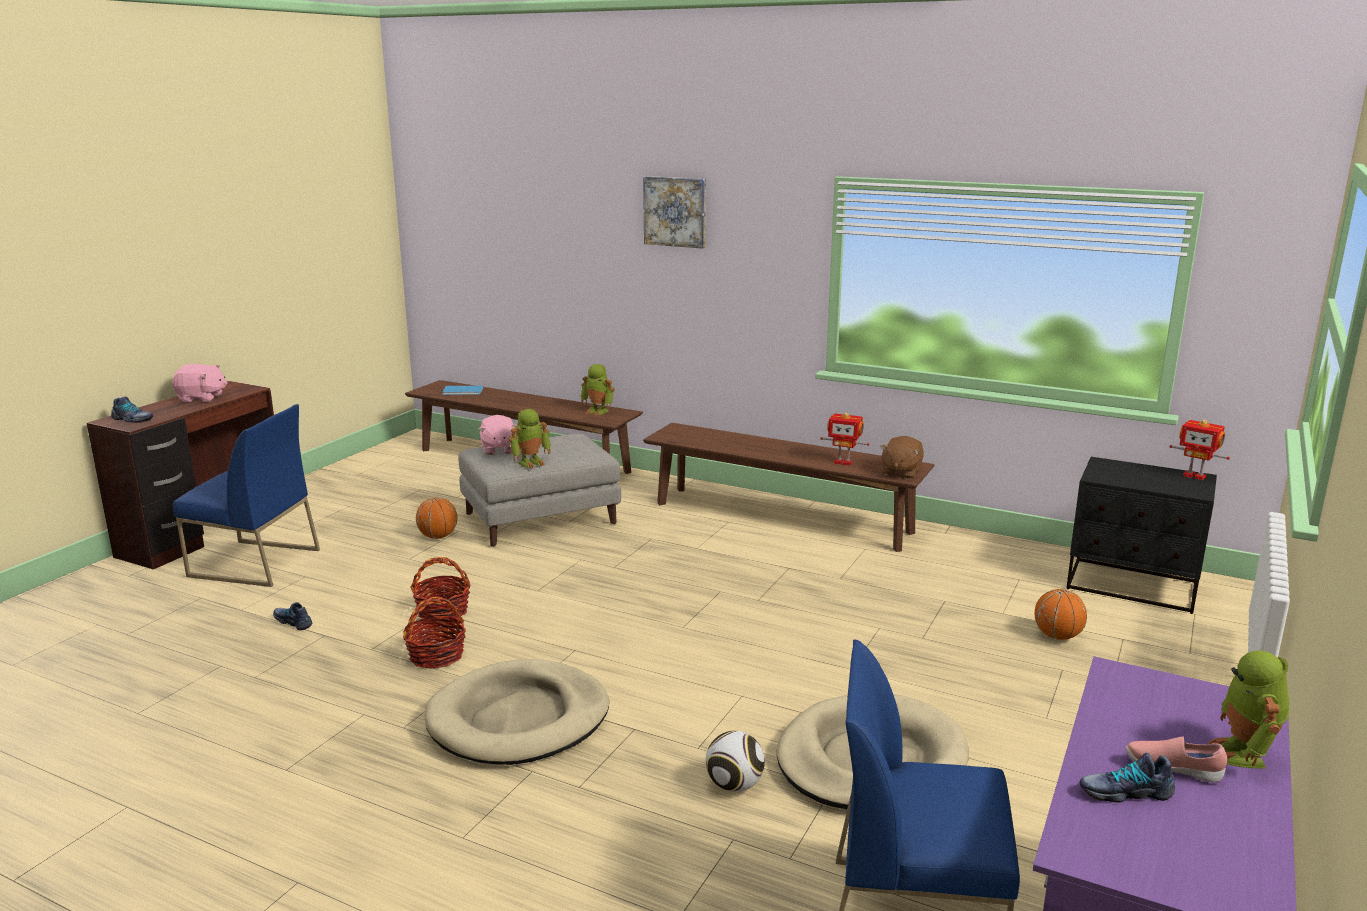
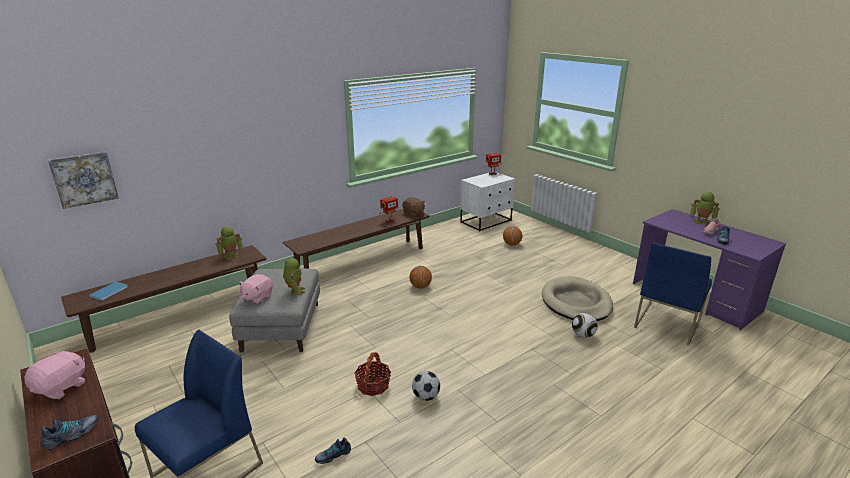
camera: 65 degrees left, 5 degrees up
basket [403,596,466,669] -> football [412,371,440,401]
basketball [416,497,457,539] -> basketball moved to [410,266,432,288]
beige dog bed [424,659,609,765] -> none
pink plush toy [479,415,517,455] -> pink plush toy turned 105 degrees clockwise [238,274,273,304]
picture [643,176,706,249] -> picture moved to [48,152,119,209]
black nightstand [1066,457,1217,614] -> white nightstand [460,172,515,232]

